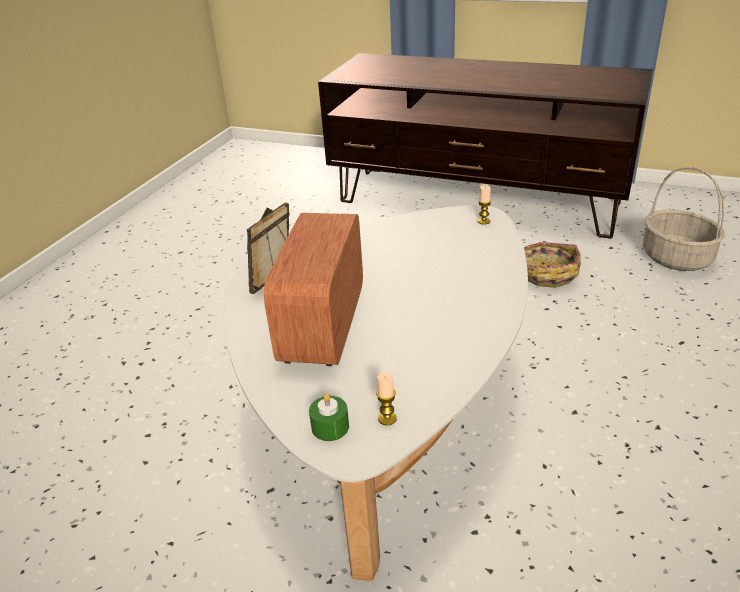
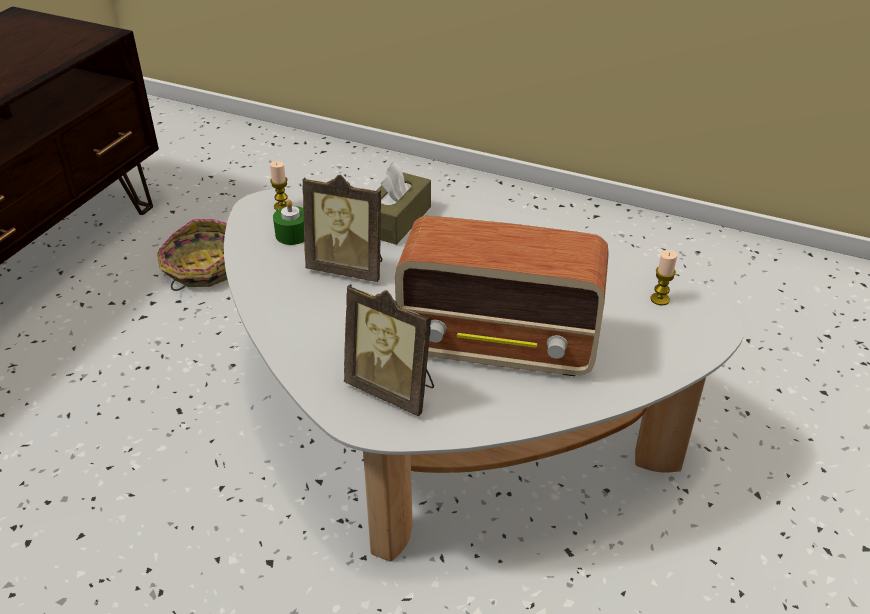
camera: 90 degrees left, 5 degrees up
green candle [309,393,349,441] -> green candle moved to [273,199,304,245]
basket [643,167,725,271] -> none
none -> picture frame [302,175,382,282]
none -> brown tissue box [376,163,431,245]

